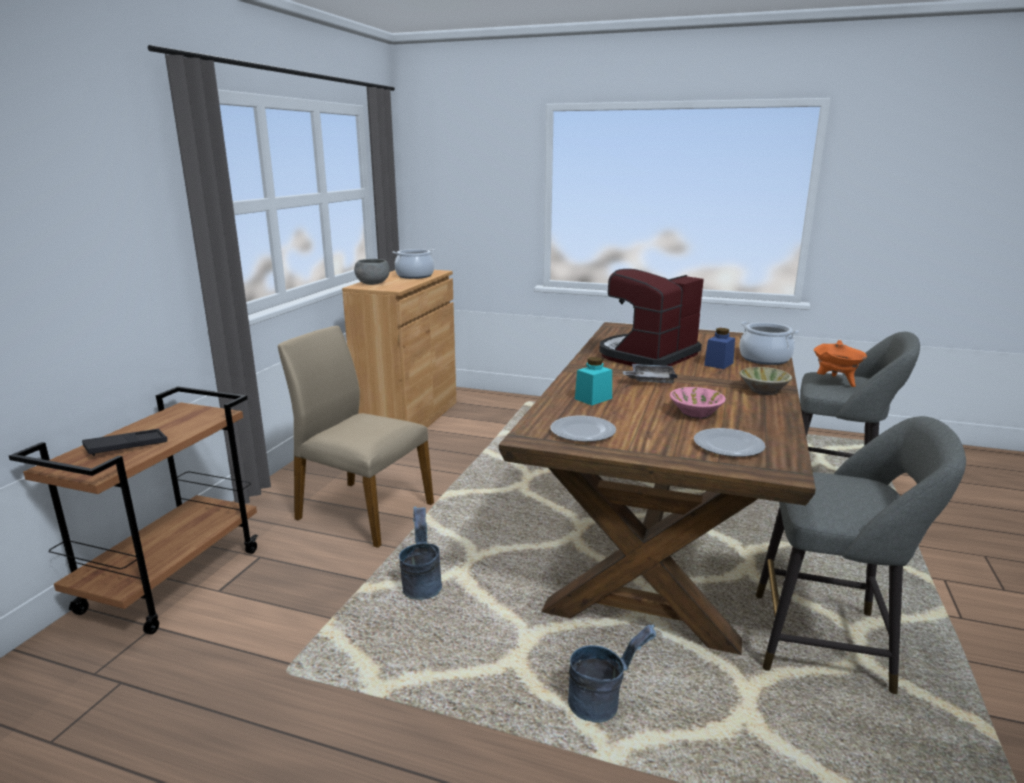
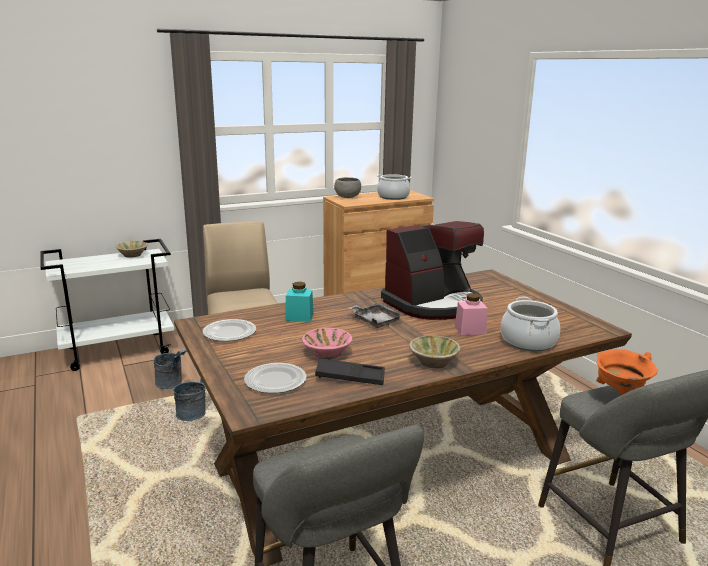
camera: 45 degrees right, 0 degrees up
brown cart [9,386,259,634] -> white cart [40,239,174,371]
black tray [82,429,167,456] -> black tray moved to [315,358,385,385]
grey bucket [568,624,656,723] -> grey bucket moved to [154,349,187,389]
coffee machine [599,269,704,366] -> coffee machine turned 150 degrees clockwise [381,221,484,320]
blue jar [704,328,735,369] -> pink jar [455,293,488,335]
none -> beige bowl [115,241,148,258]

